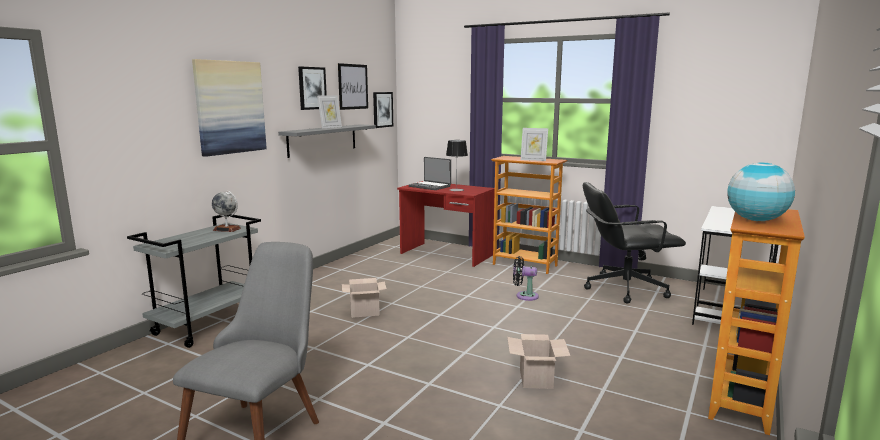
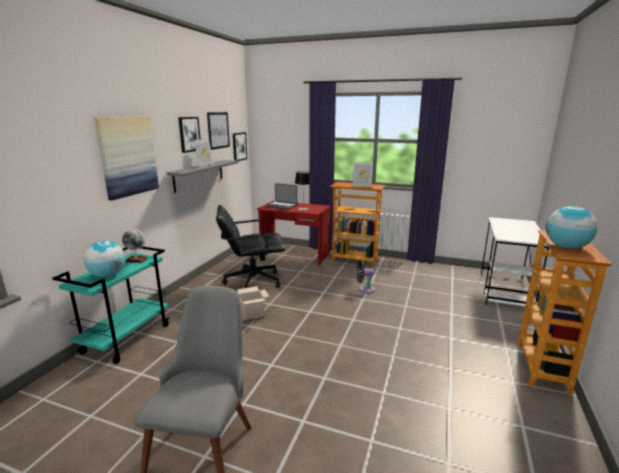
camera: 10 degrees left, 5 degrees up
grey cart [127,214,261,348] -> turquoise cart [52,246,169,364]
cardboard box [507,334,570,389] -> none
black office chair [583,182,686,304] -> black office chair moved to [216,205,285,288]
none -> globe [84,241,125,277]

